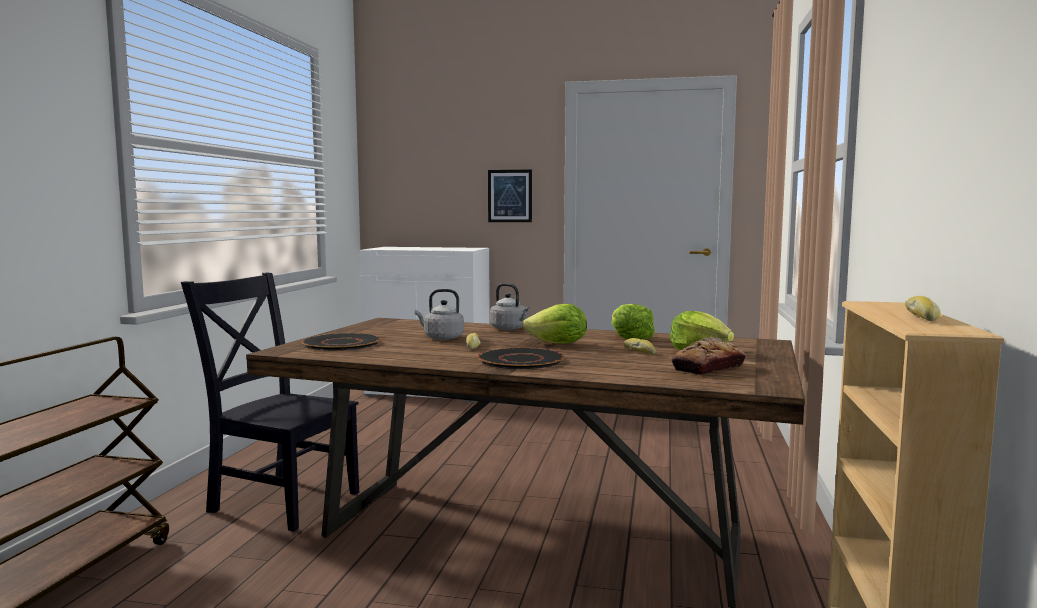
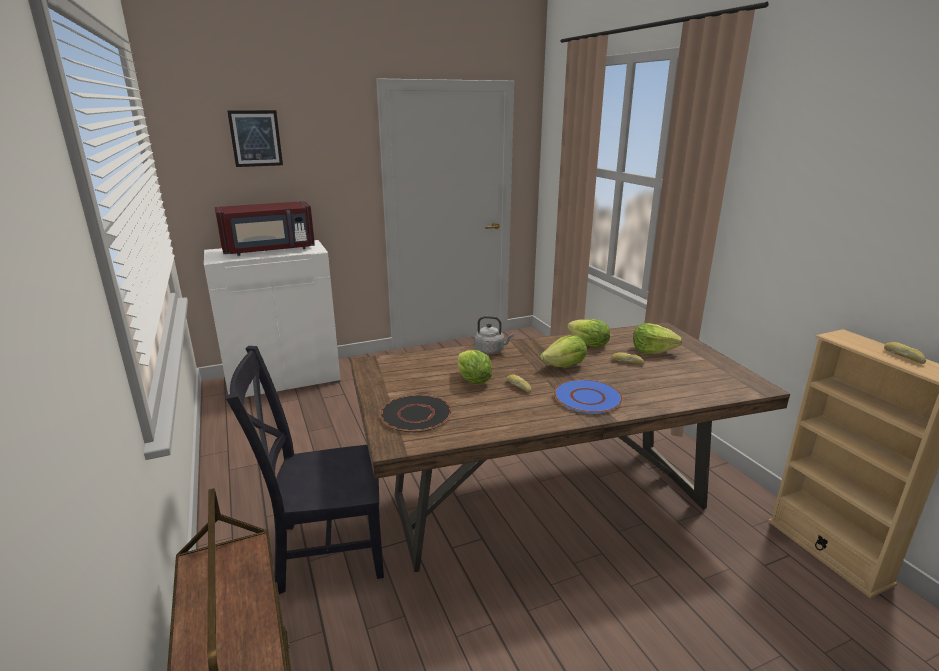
camera: 35 degrees left, 15 degrees up
grey kettle [415,289,464,340] -> lettuce [457,350,492,384]
black plate [477,347,565,369] -> blue plate [554,379,623,414]
picture [488,169,532,222] -> picture moved to [227,110,283,167]
bread [672,337,746,375] -> none
none -> red microwave [215,201,315,256]

